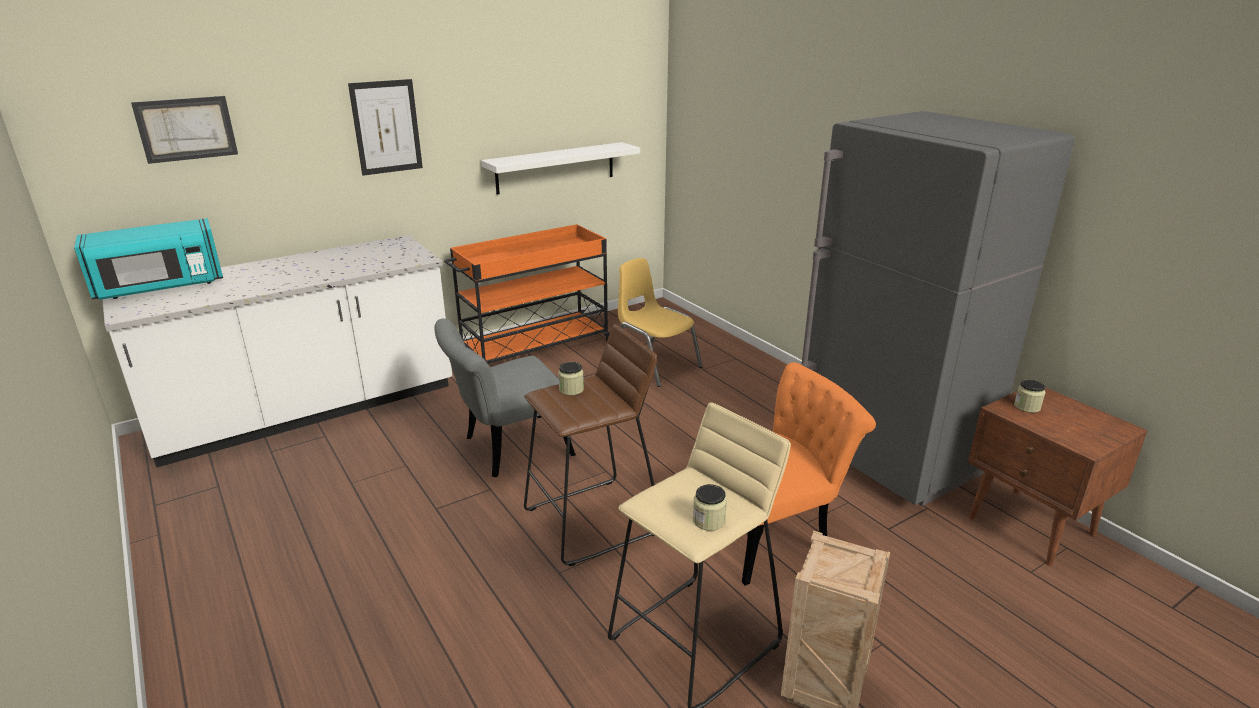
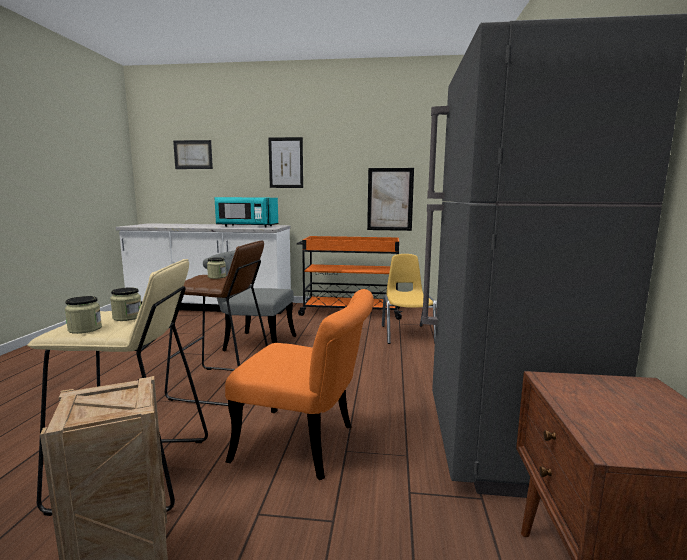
camera: 40 degrees right, 15 degrees down
turquoise microwave [74,218,223,300] -> turquoise microwave moved to [214,197,278,227]
white shelf [481,142,640,194] -> picture [367,168,414,231]
jar [1014,379,1046,413] -> jar moved to [110,287,141,321]

